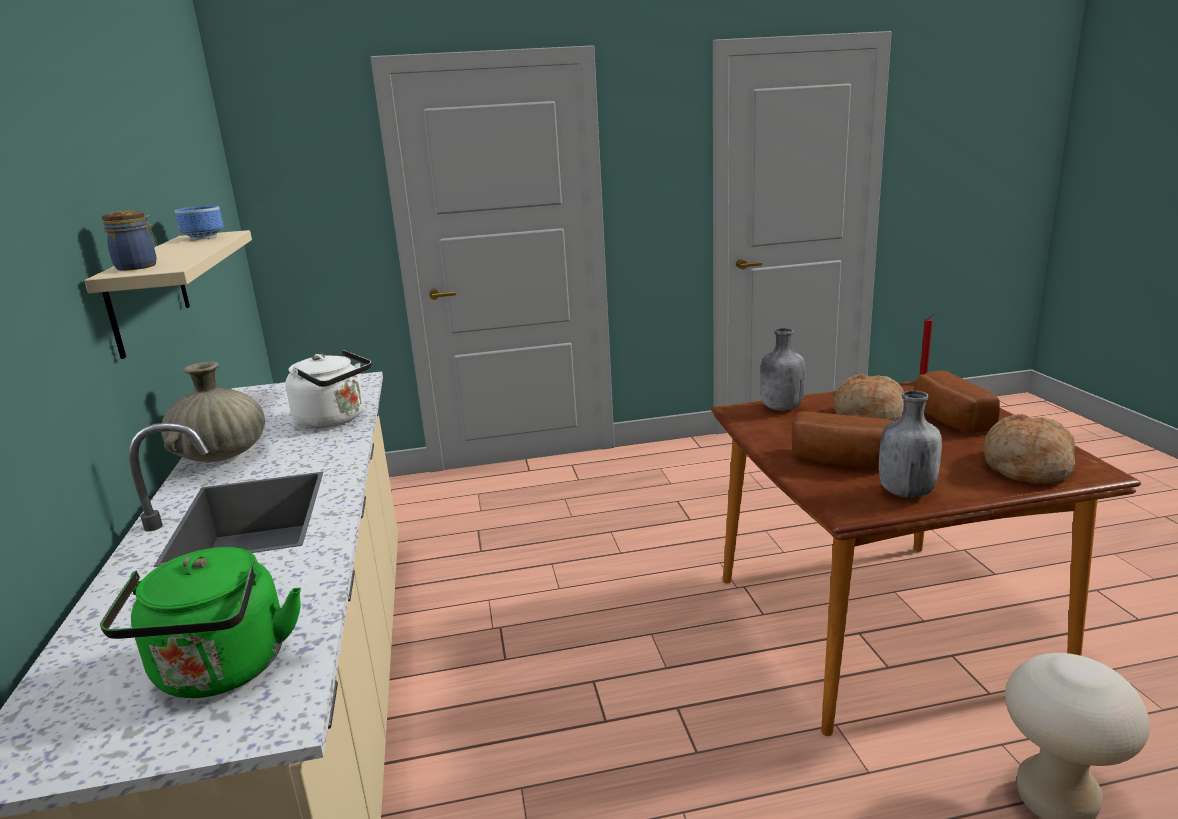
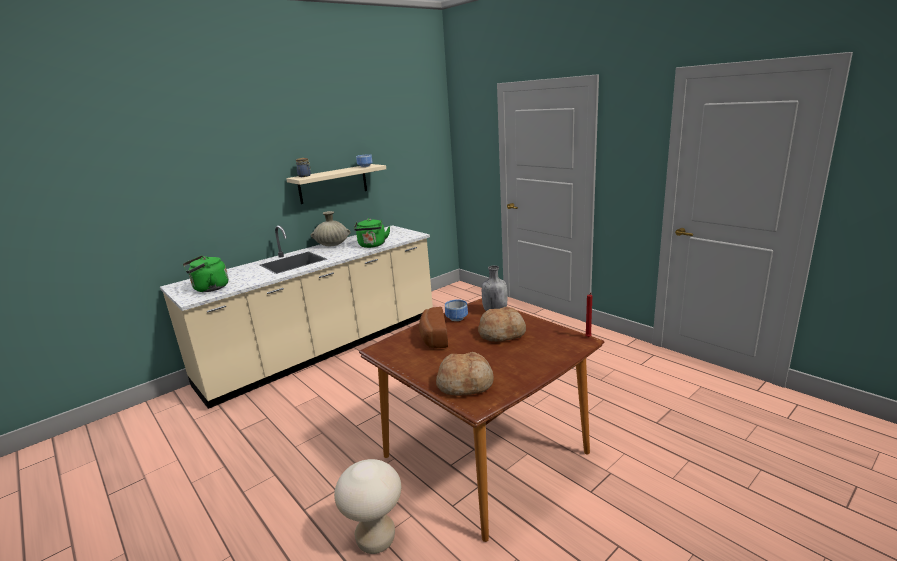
camera: 60 degrees right, 0 degrees up
white kettle [285,350,372,428] -> green kettle [354,218,390,248]
grey bottle [879,390,942,498] -> none
bread [914,370,1000,433] -> none
none -> bowl [445,299,468,321]

